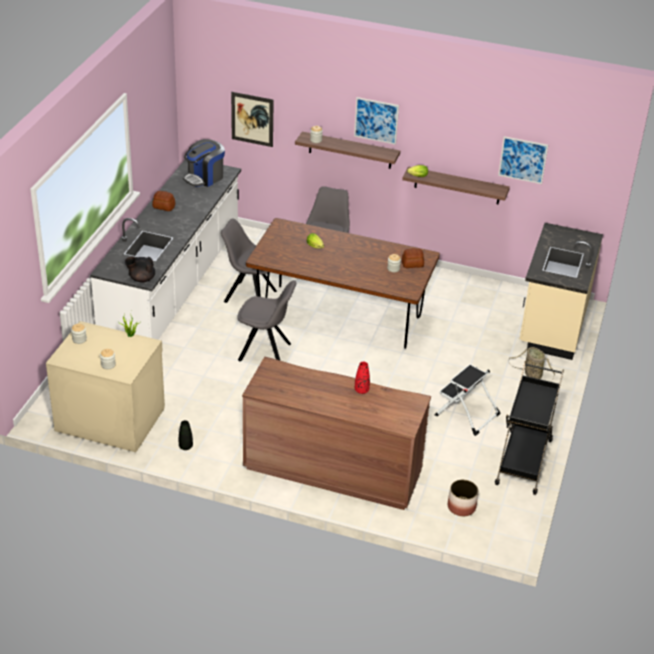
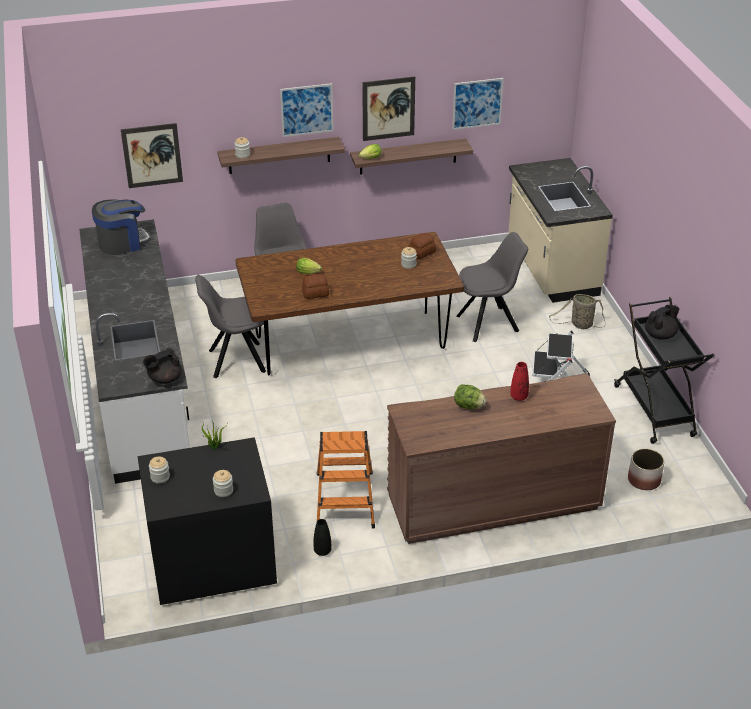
camera: 30 degrees left, 0 degrees up
beige washing machine [46,321,165,452] -> black washing machine [138,438,277,605]
bread [152,191,175,211] -> bread moved to [302,274,329,299]
coffee machine [183,139,225,187] -> coffee machine turned 135 degrees counterclockwise [92,199,151,255]
grey chair [237,280,296,361] -> grey chair moved to [456,232,528,342]
none -> orange step ladder [317,431,375,529]
none -> picture [362,76,415,141]
none -> lettuce [454,384,487,409]
none -> black teapot [645,305,680,340]

